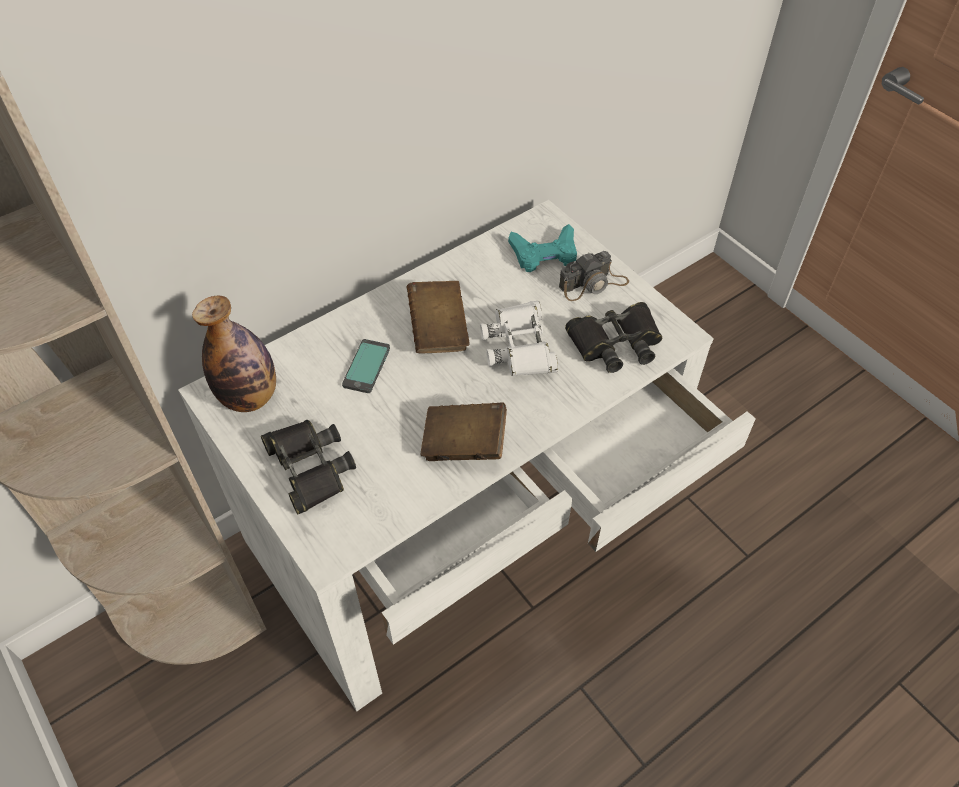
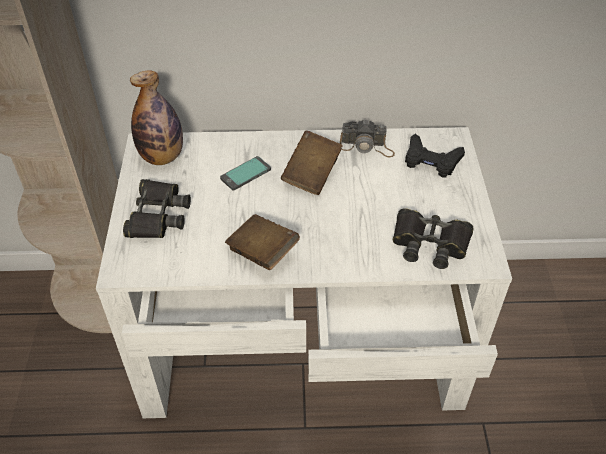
camera: 35 degrees right, 5 degrees down
white binoculars [480,301,558,376] -> none
turquoise game controller [508,224,577,272] -> black game controller [405,133,465,177]
camera [559,251,629,301] -> camera moved to [340,120,395,157]

